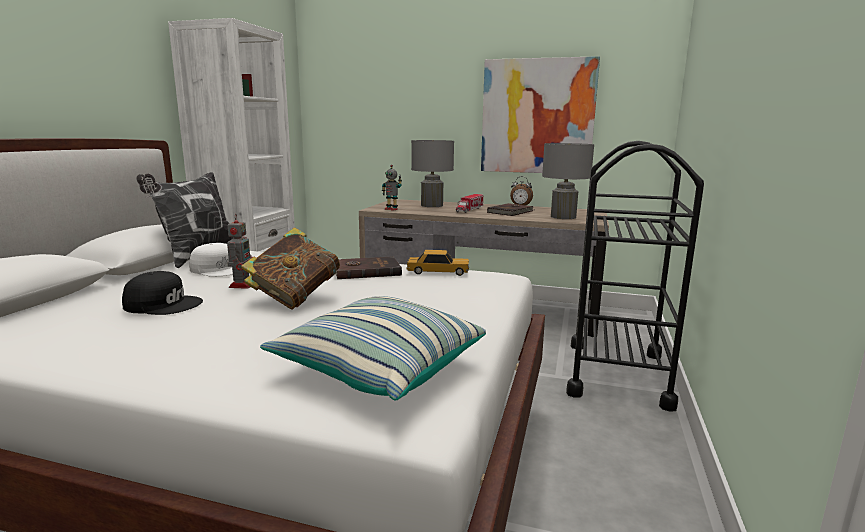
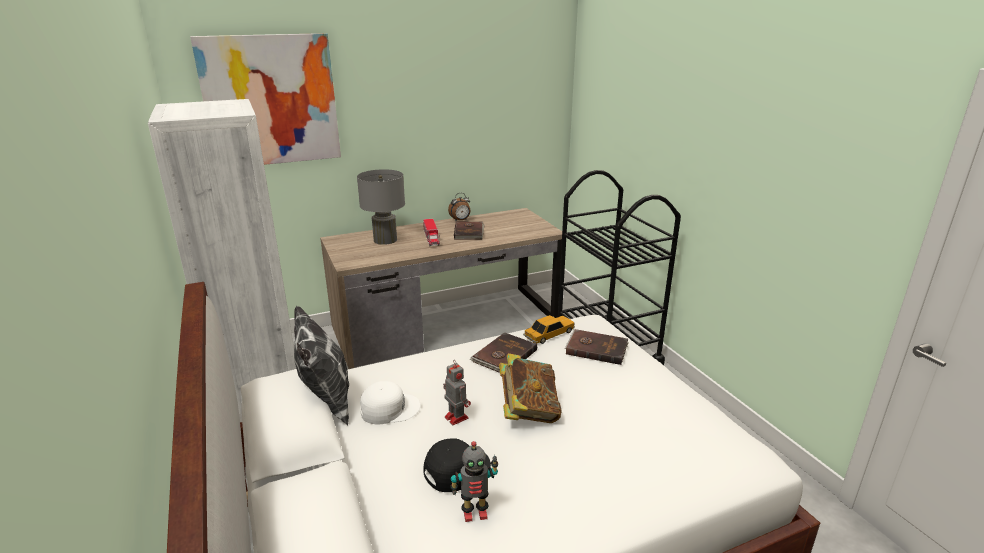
camera: 40 degrees left, 10 degrees up
pillow [260,296,486,401] -> none
toy robot [382,165,402,211] -> toy robot moved to [451,441,498,522]
picture [481,56,600,173] -> picture moved to [190,33,341,165]
grey table lamp [542,143,594,219] -> none
none -> brown book [565,329,629,365]

